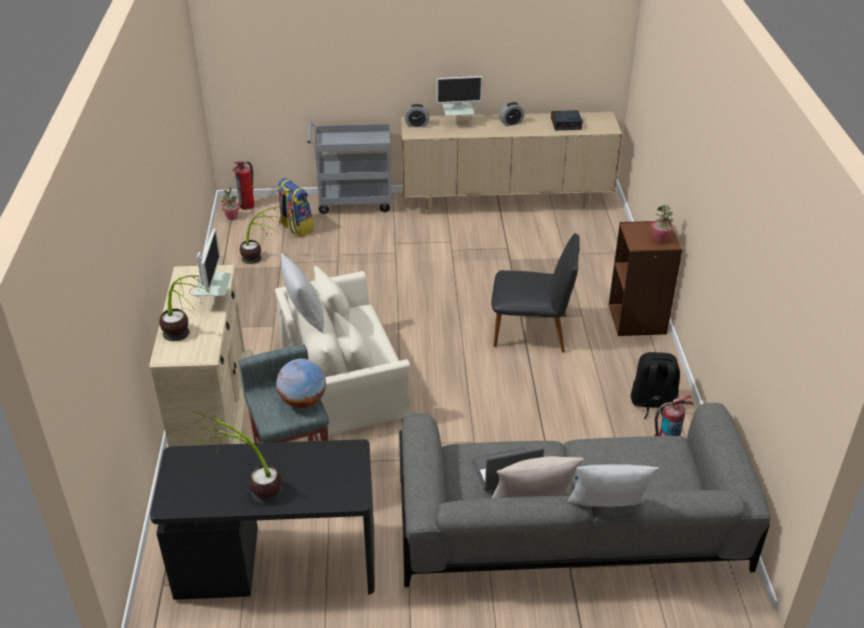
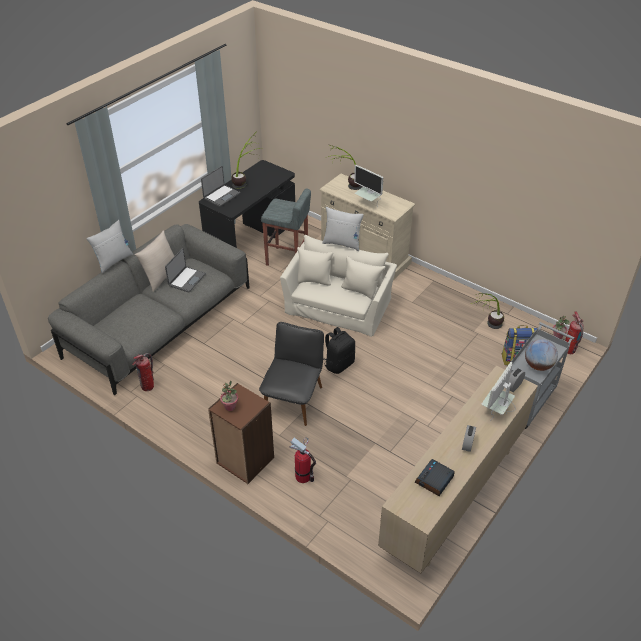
camera: 130 degrees right, 5 degrees up
globe [276,359,326,408] -> globe moved to [525,339,558,371]
black chair [491,233,580,353] -> black chair turned 150 degrees clockwise [259,322,324,426]
black backpack [631,352,680,419] -> black backpack moved to [323,327,355,374]
none -> laptop [201,166,240,207]
none -> fire extinguisher [290,437,316,483]

